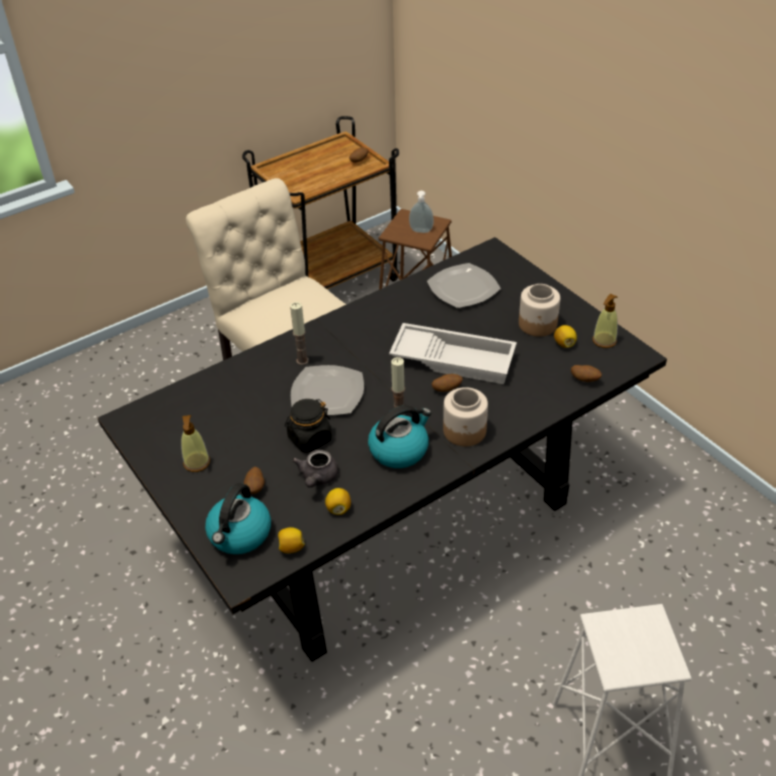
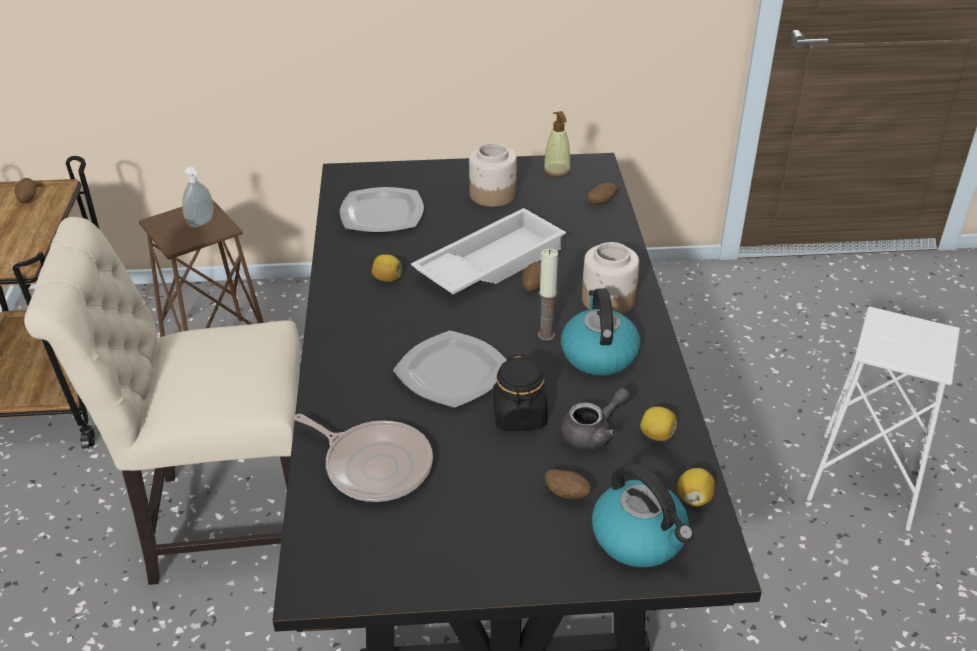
camera: 60 degrees left, 5 degrees down
soap dispenser [181,415,210,472] -> none
candle [290,302,309,365] -> none
grey teapot [292,450,339,488] -> grey teapot turned 75 degrees counterclockwise [560,388,631,451]
lemon [554,325,577,348] -> lemon moved to [372,254,402,282]
none -> frying pan [294,414,433,502]

